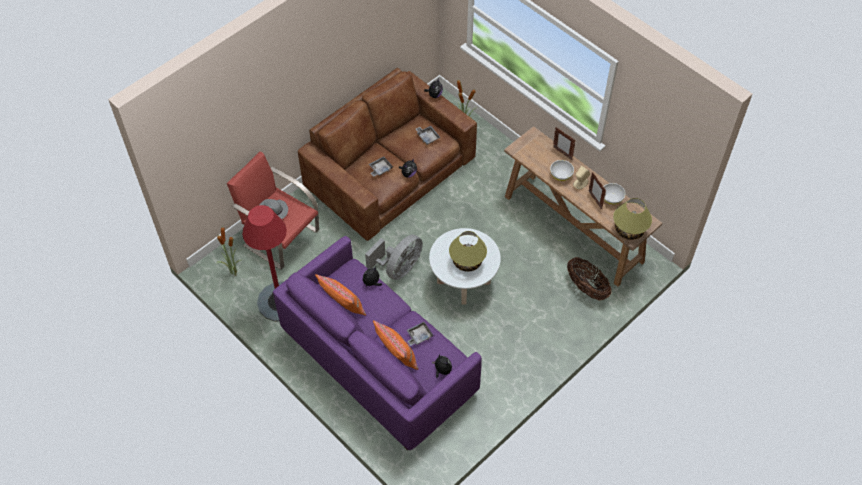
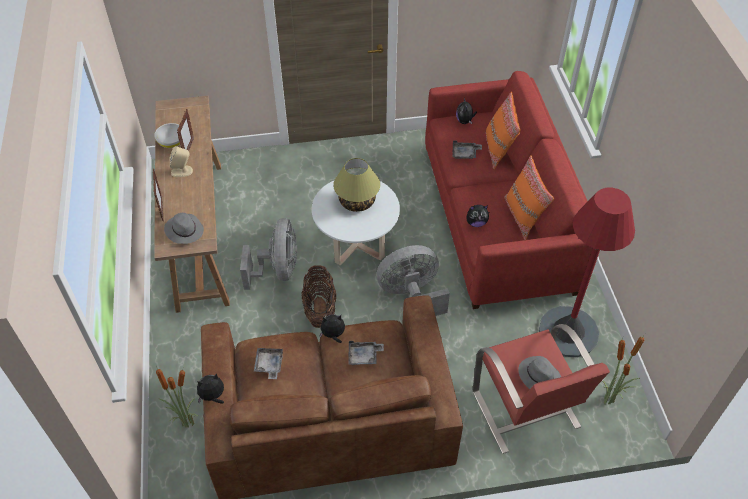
camera: 145 degrees left, 5 degrees down
purple sofa [273,236,482,450] -> red sofa [425,71,600,309]
white bowl [550,160,574,181] -> none
basket [567,257,612,301] -> basket moved to [302,265,336,328]
table lamp [613,198,652,240] -> none
none -> grey hat [164,213,204,244]
none -> grey fan [240,218,298,290]

